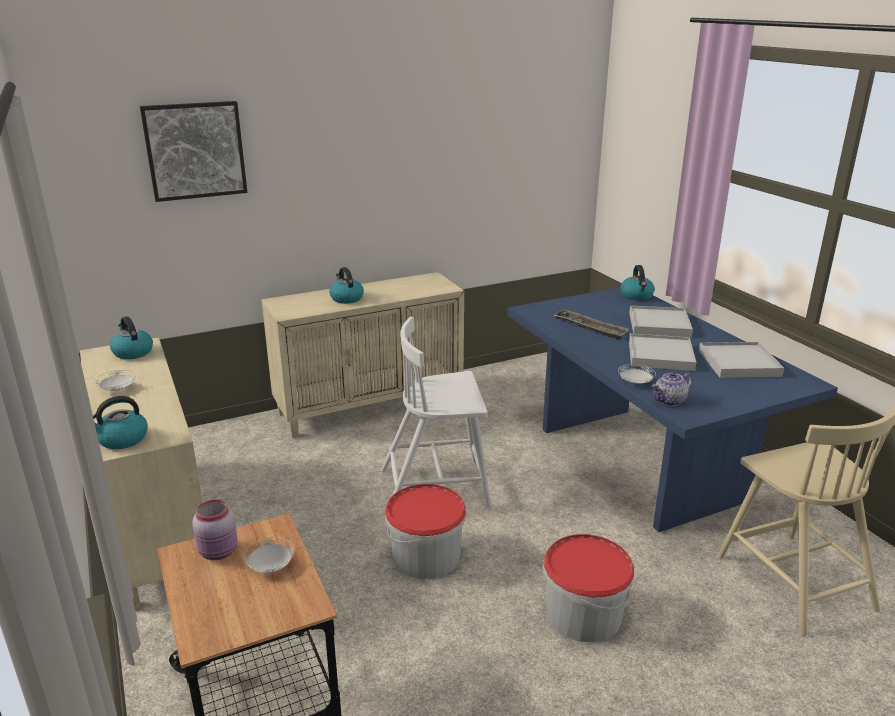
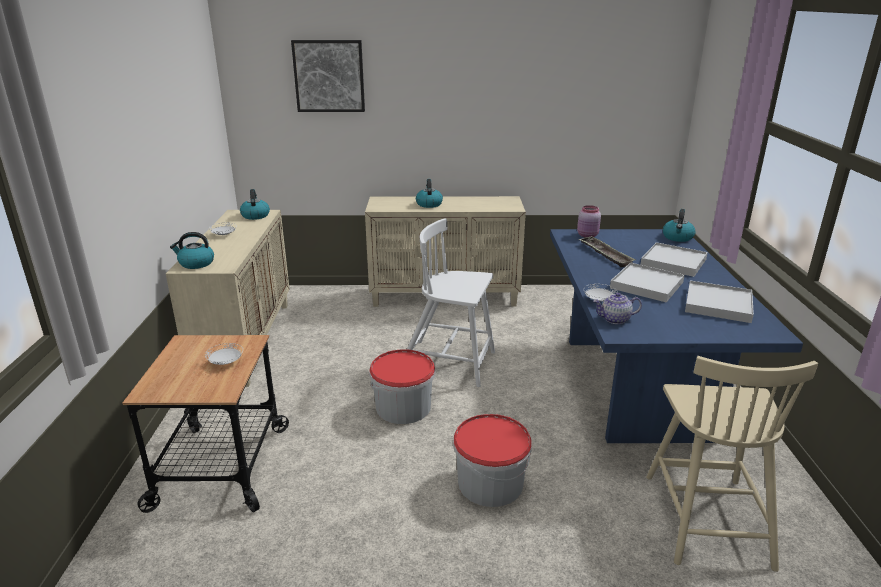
camera: 25 degrees right, 0 degrees up
pink jar [192,500,238,560] -> pink jar moved to [577,205,601,238]

